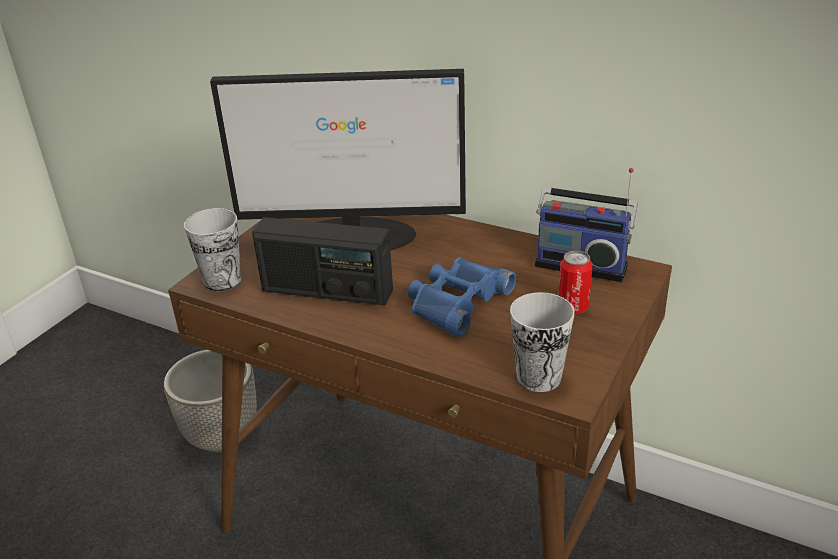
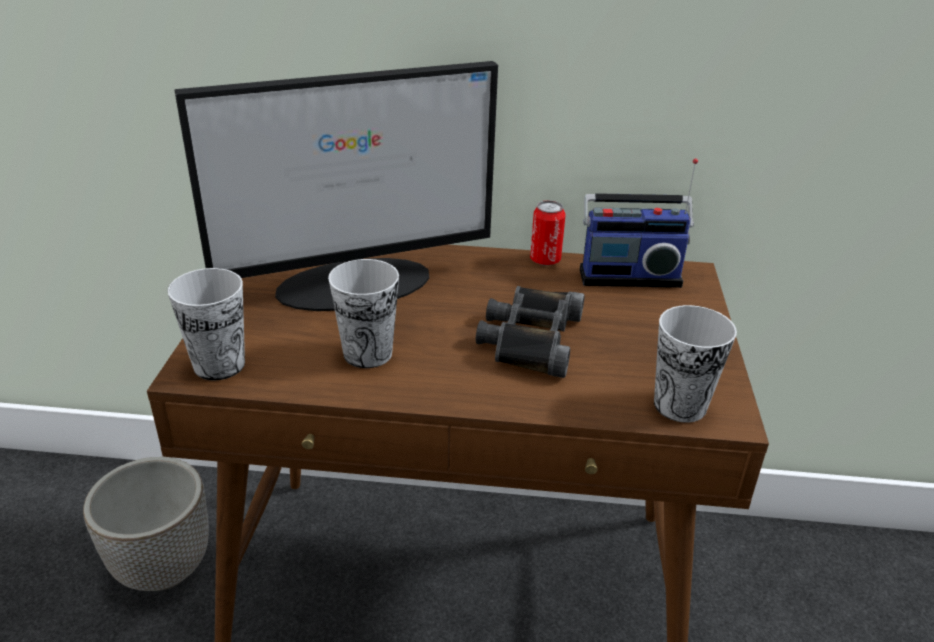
camera: 25 degrees left, 0 degrees up
radio [252,217,393,305] -> cup [328,259,399,368]
blue binoculars [408,257,517,337] -> black binoculars [476,286,585,378]
can [558,251,593,314] -> can moved to [530,200,565,266]

